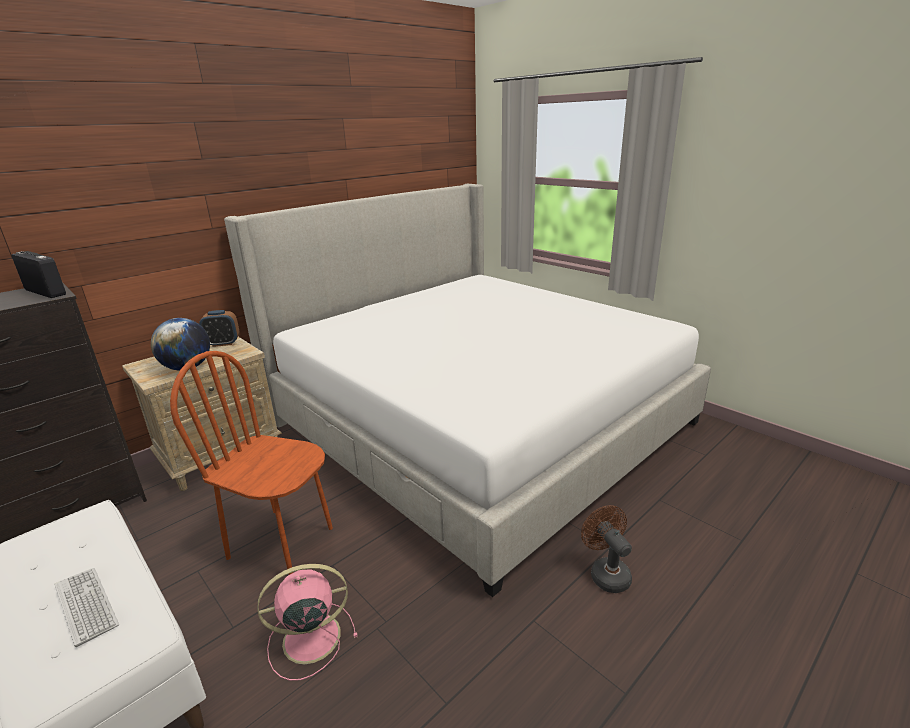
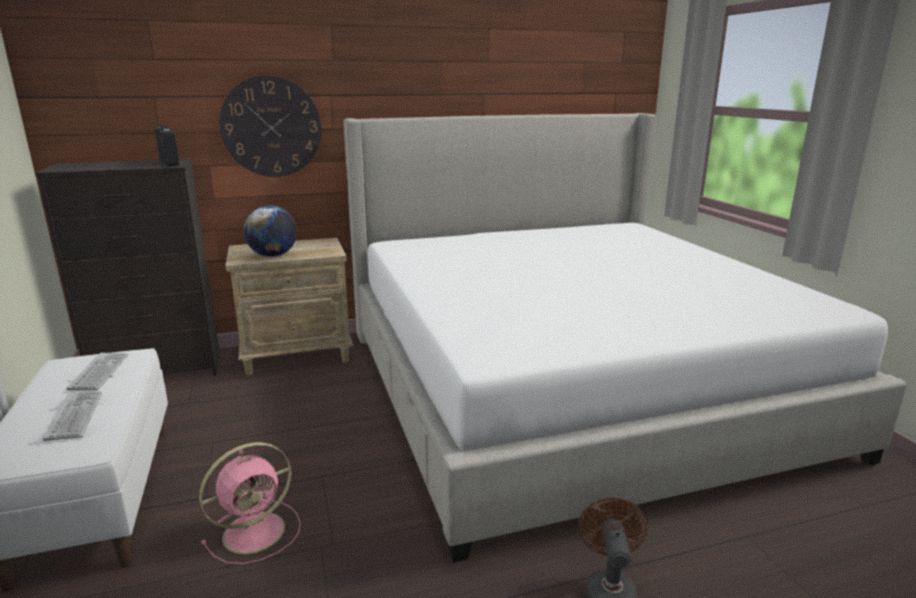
camera: 25 degrees right, 5 degrees down
brown chair [170,351,333,575] -> none
alarm clock [199,310,239,347] -> none
pink fan [258,564,358,681] -> pink fan turned 135 degrees clockwise [199,442,301,565]
none -> keyboard [66,353,128,390]
none -> wall clock [219,75,322,177]

